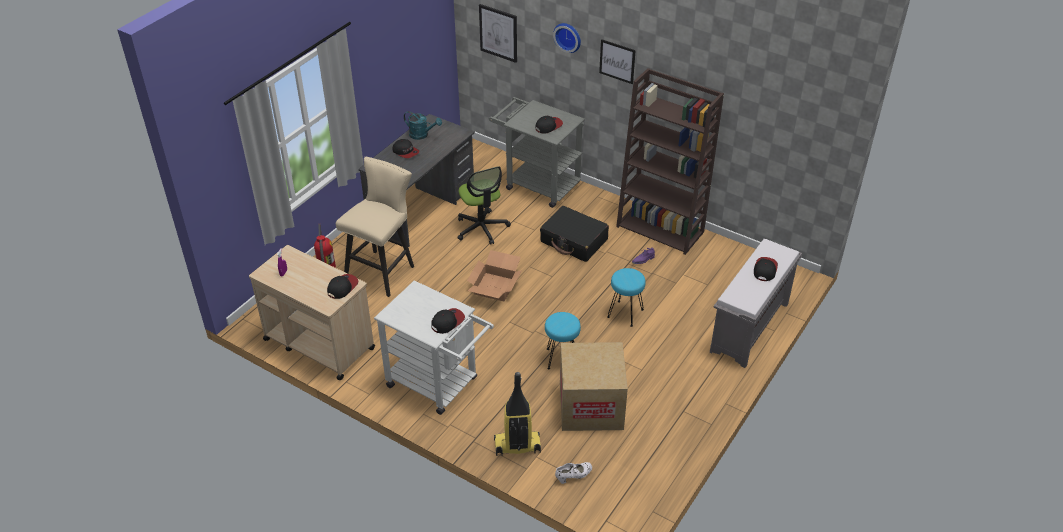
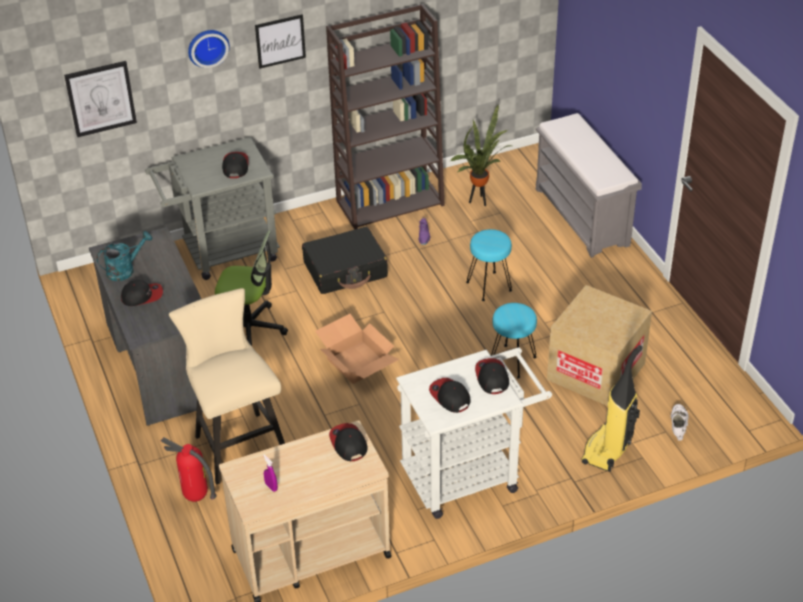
camera: 55 degrees left, 0 degrees up
cap [754,257,778,281] -> cap moved to [429,378,471,413]
none -> potted plant [450,105,512,206]

